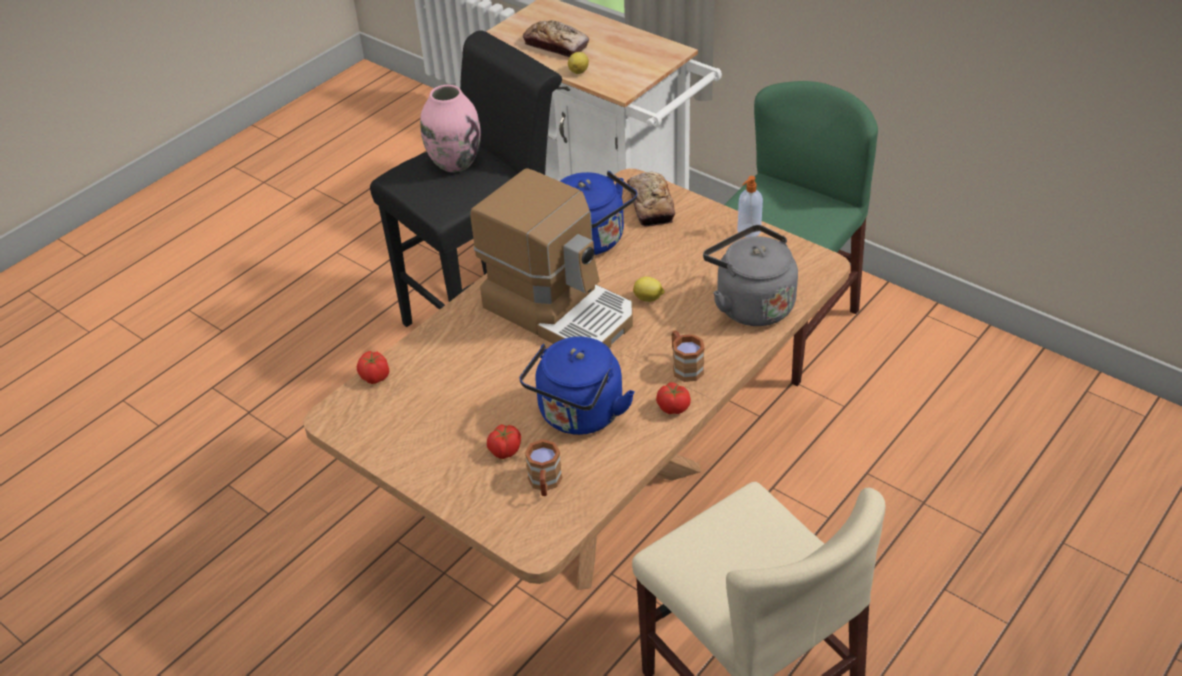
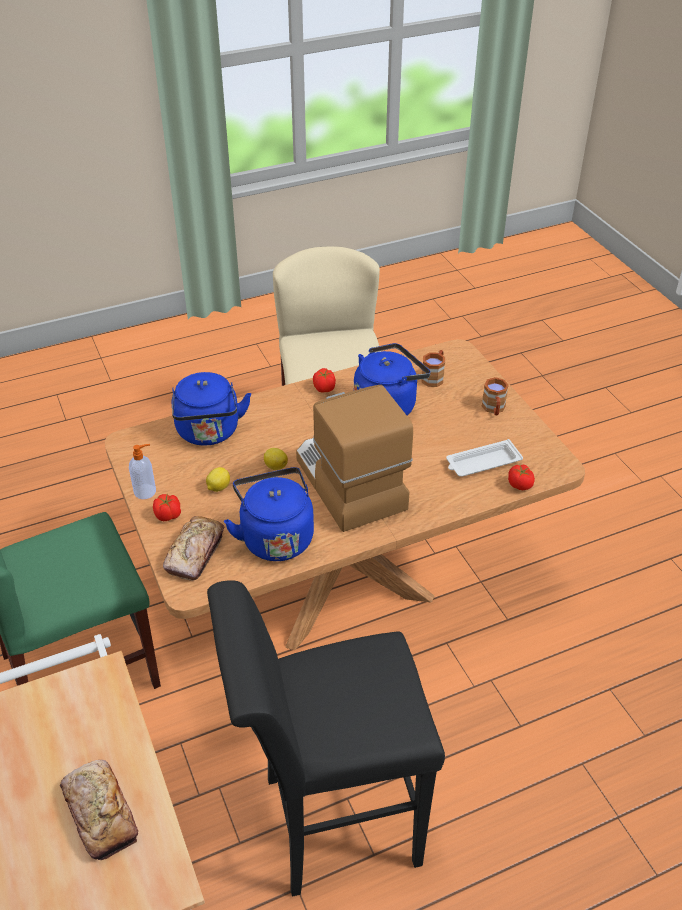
camera: 155 degrees left, 0 degrees up
pink vase [420,85,481,172] -> none
tomato [487,424,521,459] -> tomato moved to [153,494,181,521]
lemon [568,52,589,74] -> lemon moved to [206,467,230,492]
brown mug [672,330,705,382] -> brown mug moved to [482,377,509,415]
grey kettle [703,225,798,326] -> blue kettle [172,372,251,446]
none -> white tray [446,439,523,477]

